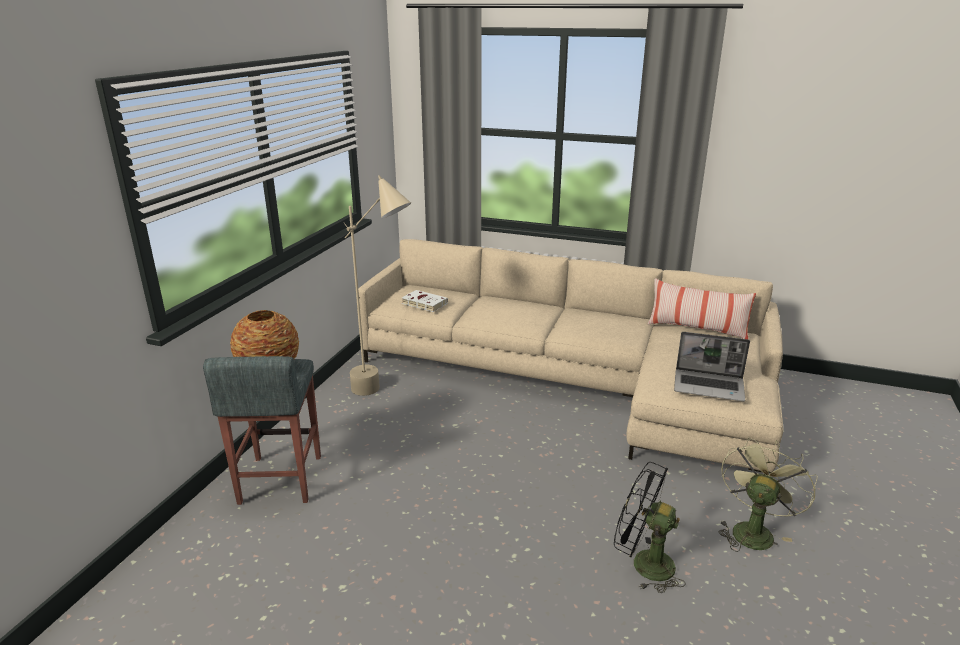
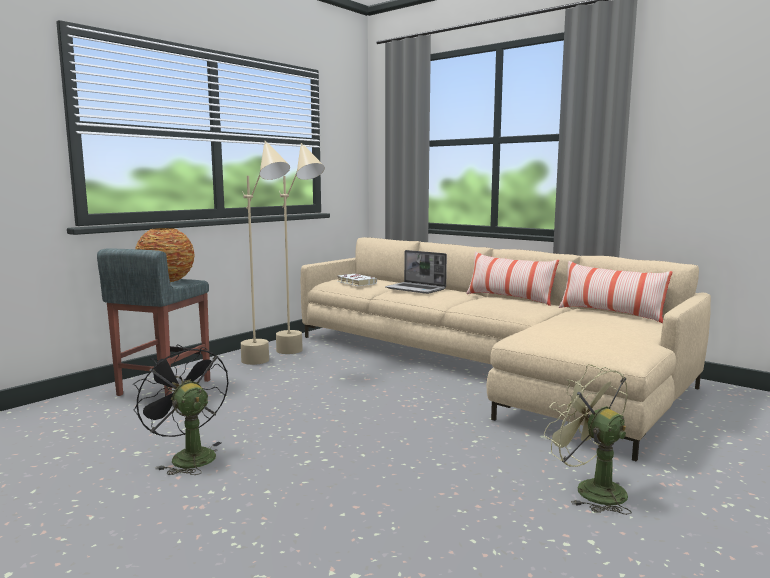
camera: 20 degrees right, 15 degrees down
black fan [614,462,686,593] -> black fan moved to [133,344,228,475]
laptop [674,332,750,402] -> laptop moved to [385,250,447,294]
green fan [718,438,818,552] -> green fan turned 90 degrees counterclockwise [544,364,632,515]
none -> beige floor lamp [241,141,290,365]
none -> pillow [466,252,559,306]

